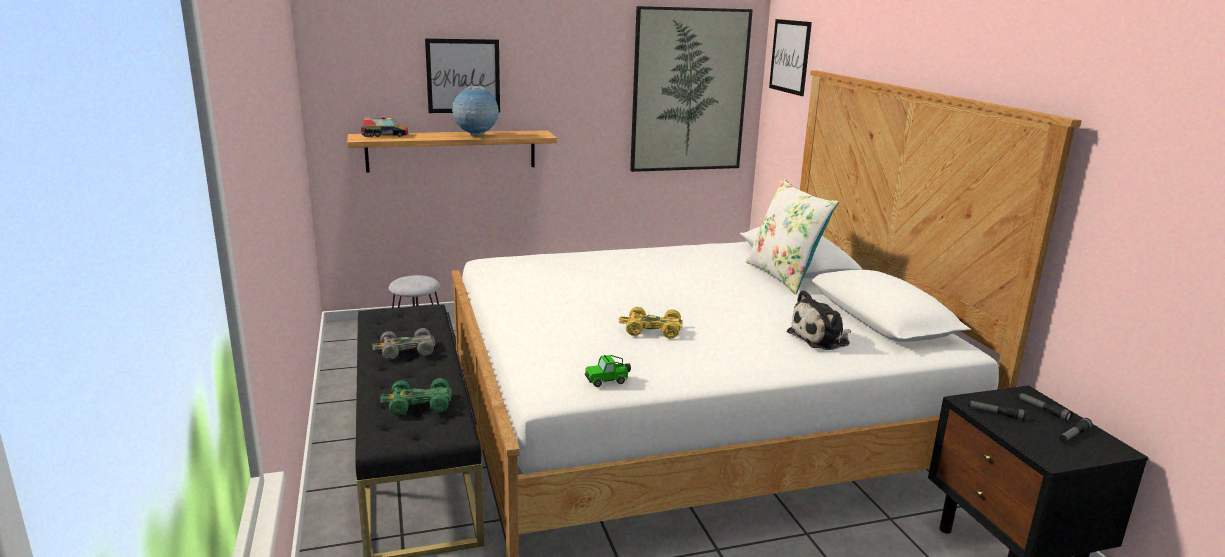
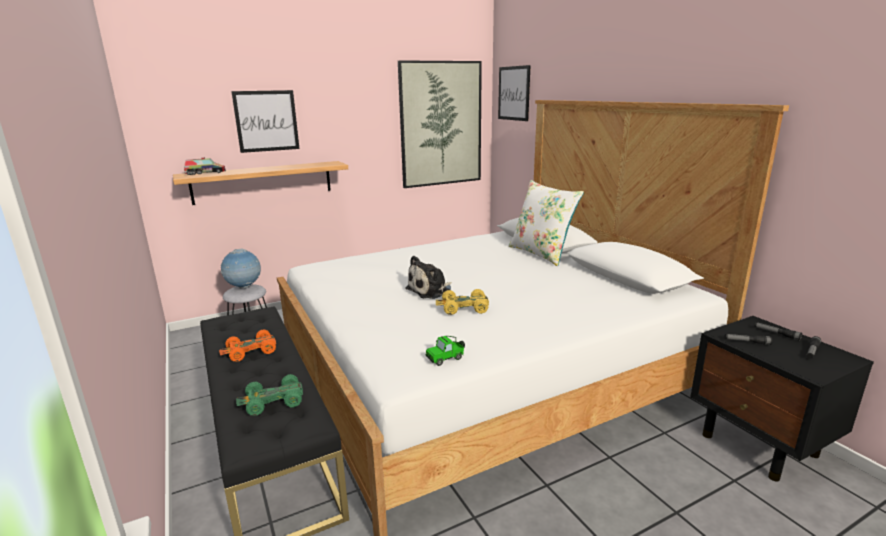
camera: 10 degrees left, 0 degrees up
grey toy car [372,328,435,360] -> orange toy car [219,330,276,362]
globe [452,86,499,136] -> globe moved to [221,248,261,289]
plush toy [787,290,851,350] -> plush toy moved to [405,256,452,299]

